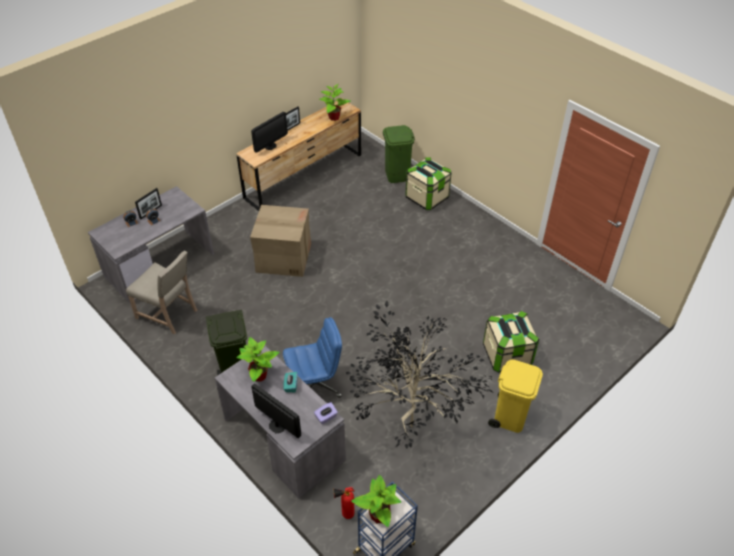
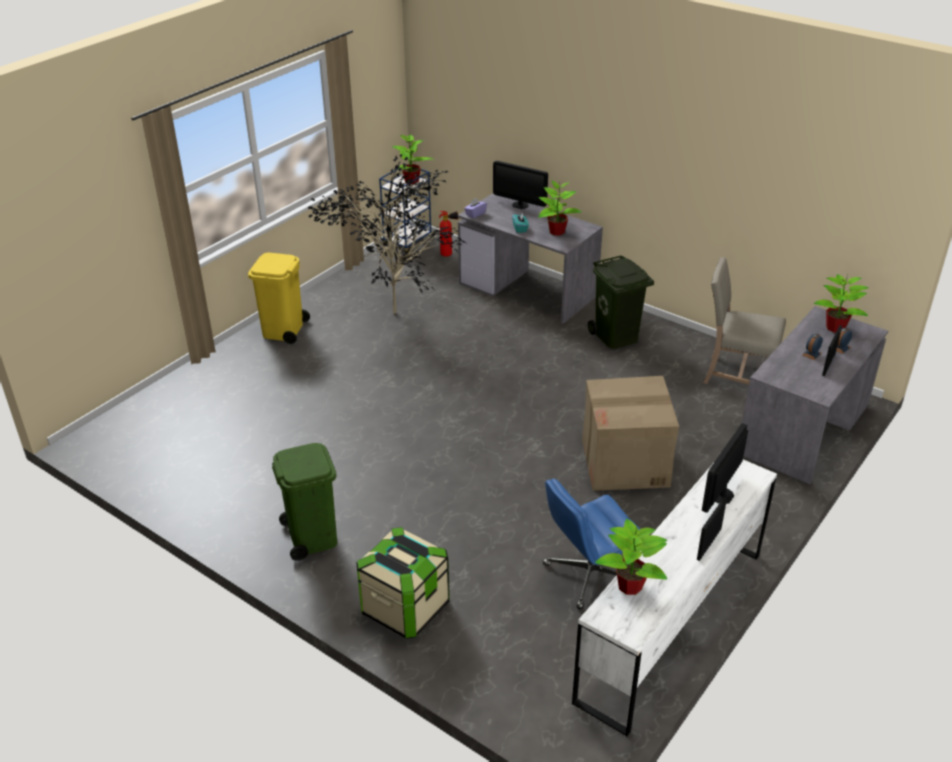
camera: 170 degrees right, 10 degrees down
brown dresser [236,101,361,211] -> white dresser [572,460,777,737]
blue office chair [283,317,342,398] -> blue office chair moved to [543,478,640,609]
green trash can [383,125,415,183] -> green trash can moved to [272,443,337,561]
storage box [483,311,539,373] -> none
none -> potted plant [814,274,868,333]

